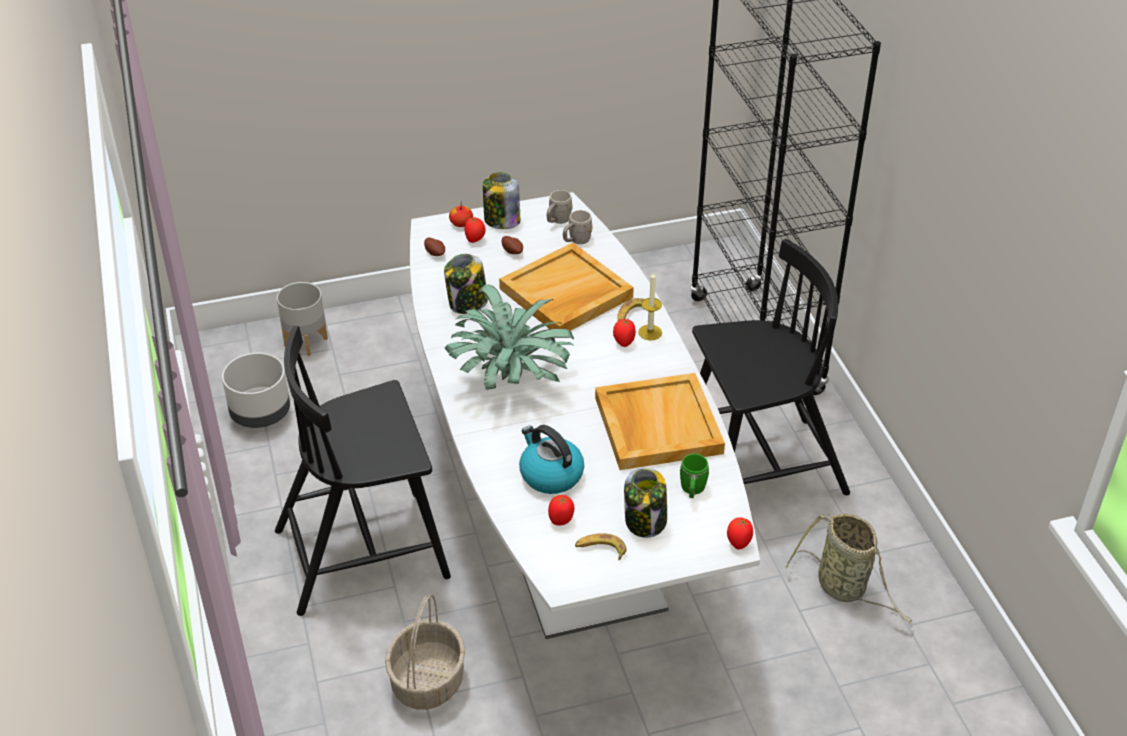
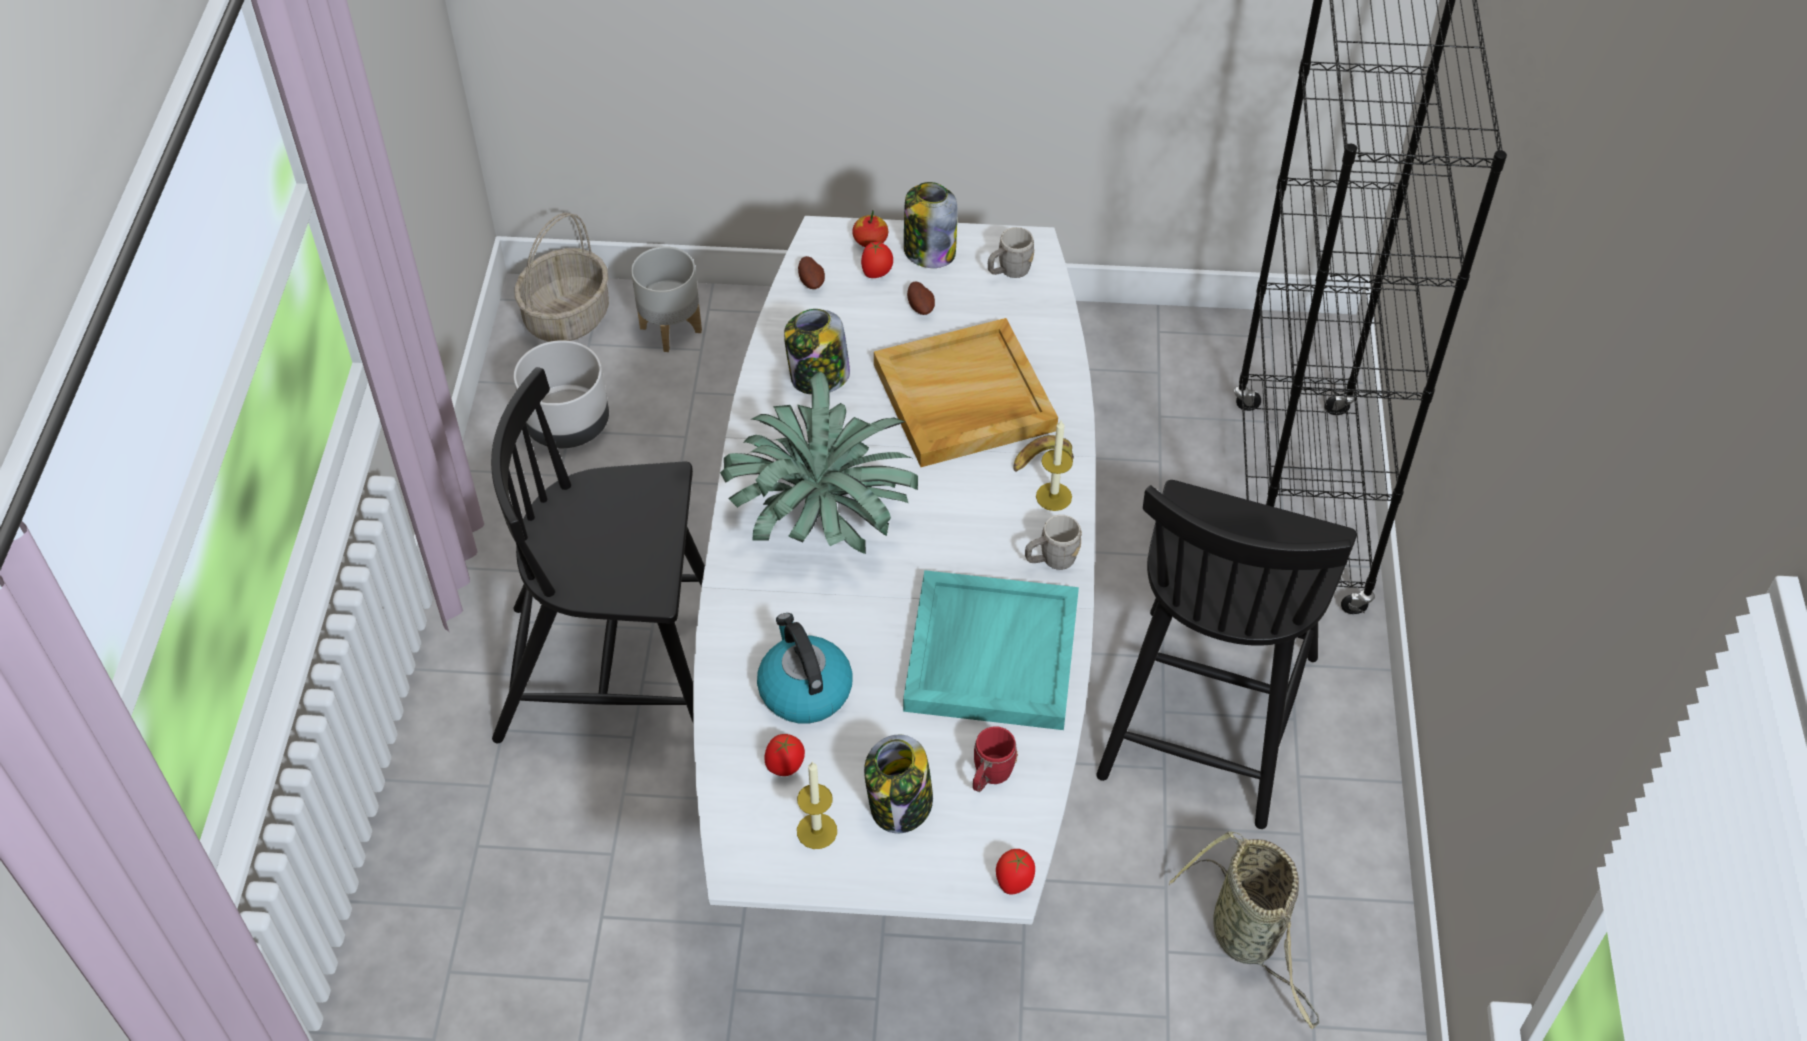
camera: 20 degrees right, 10 degrees up
basket [385,594,465,710] -> basket moved to [514,213,609,342]
grey mug [563,210,593,244] -> grey mug moved to [1025,515,1082,570]
banana [575,533,627,560] -> candle [797,761,837,849]
beige tray [595,373,725,470] -> turquoise tray [903,570,1079,730]
tomato [613,319,636,347] -> none
green mug [680,454,709,498] -> red mug [973,726,1018,792]
black chair [692,239,850,495] -> black chair turned 105 degrees clockwise [1096,480,1357,829]

